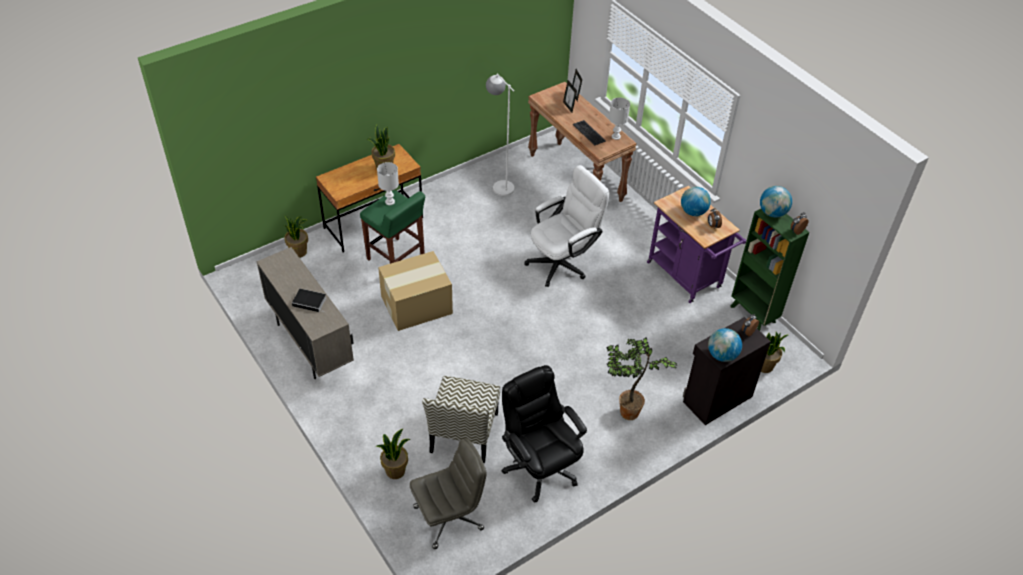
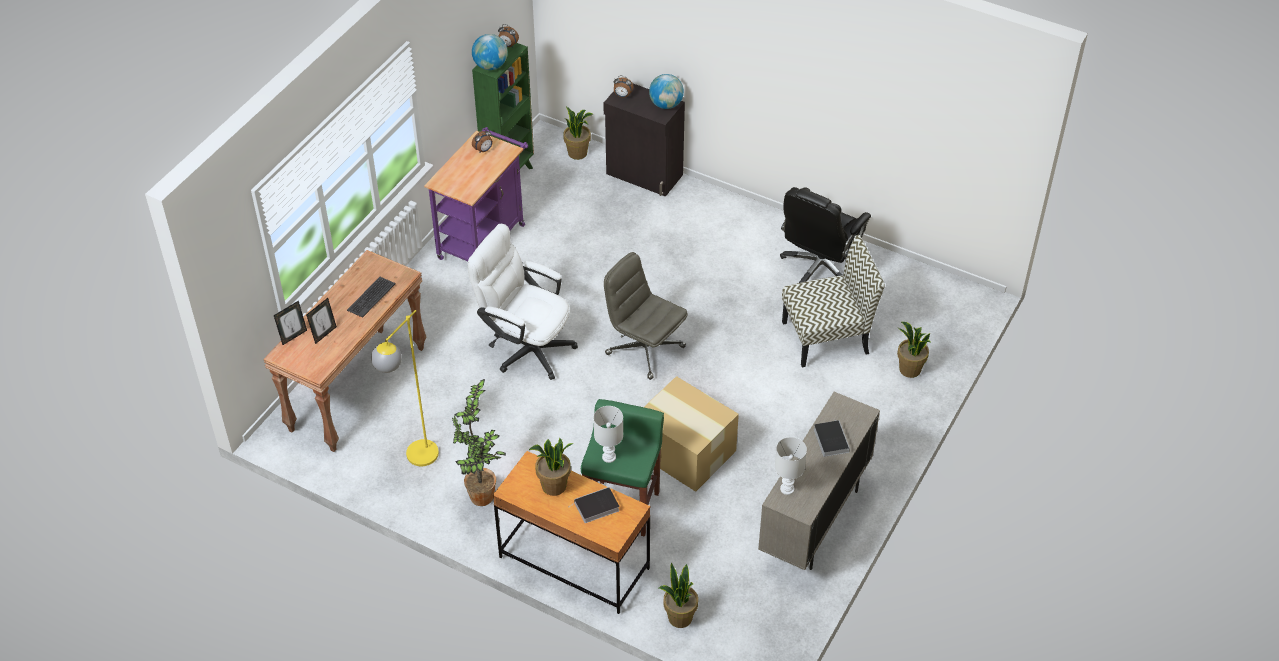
camera: 115 degrees left, 0 degrees up
grey office chair [410,438,487,549] -> grey office chair moved to [604,252,688,380]
white floor lamp [486,74,514,196] -> yellow floor lamp [371,310,439,466]
potted plant [606,338,677,420] -> potted plant moved to [452,379,506,506]
white table lamp [609,97,630,140] -> white table lamp moved to [775,437,807,495]
globe [681,187,711,216] -> none
none -> book [568,487,620,523]

